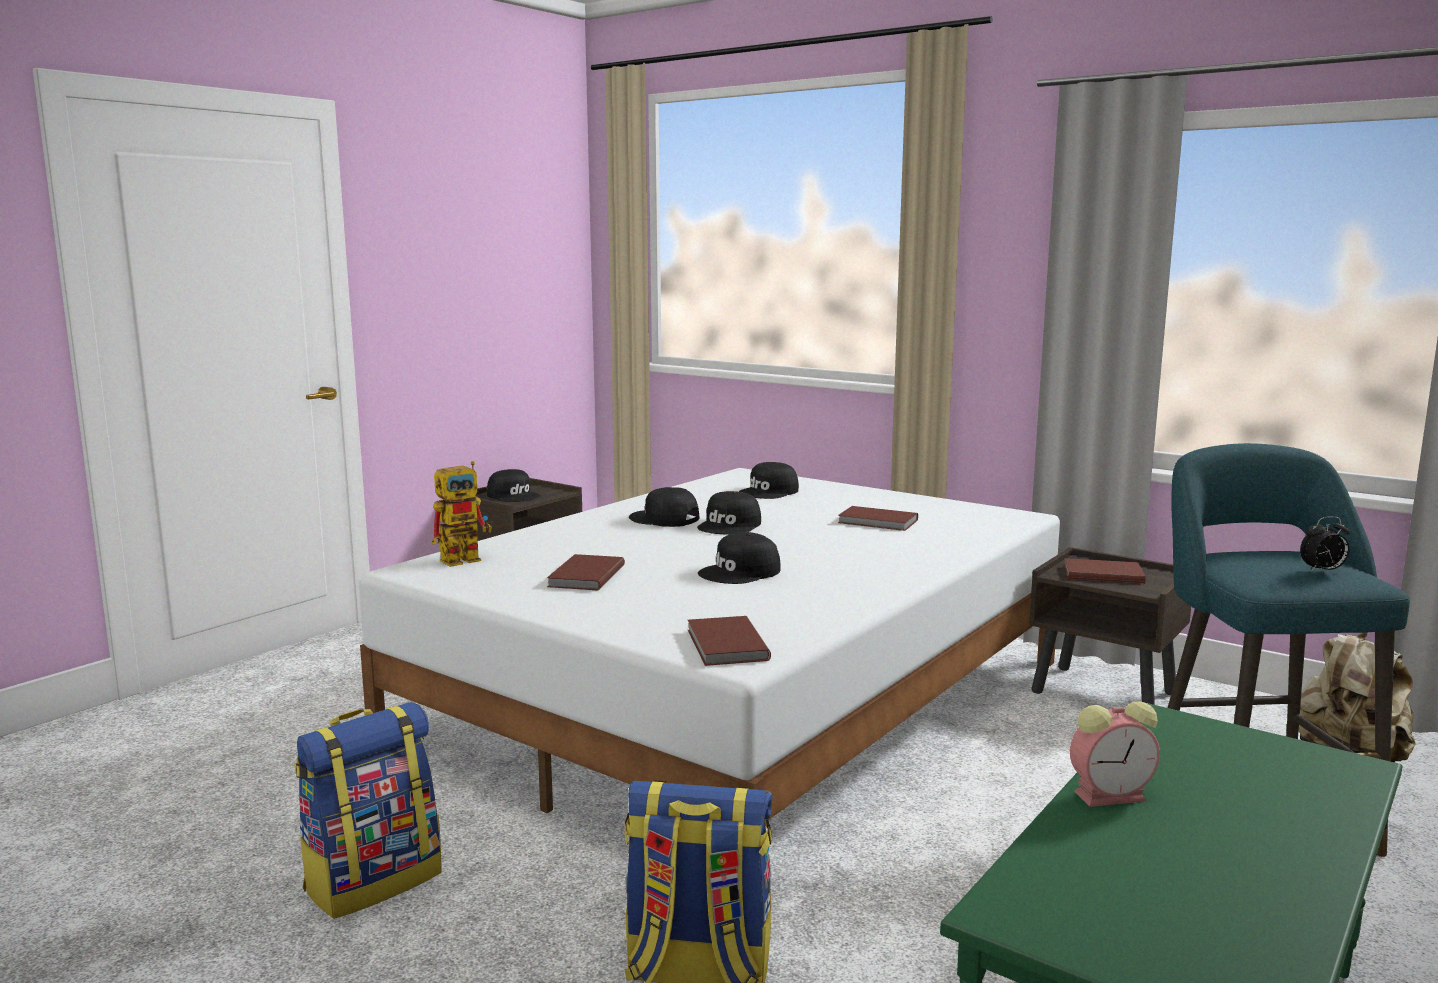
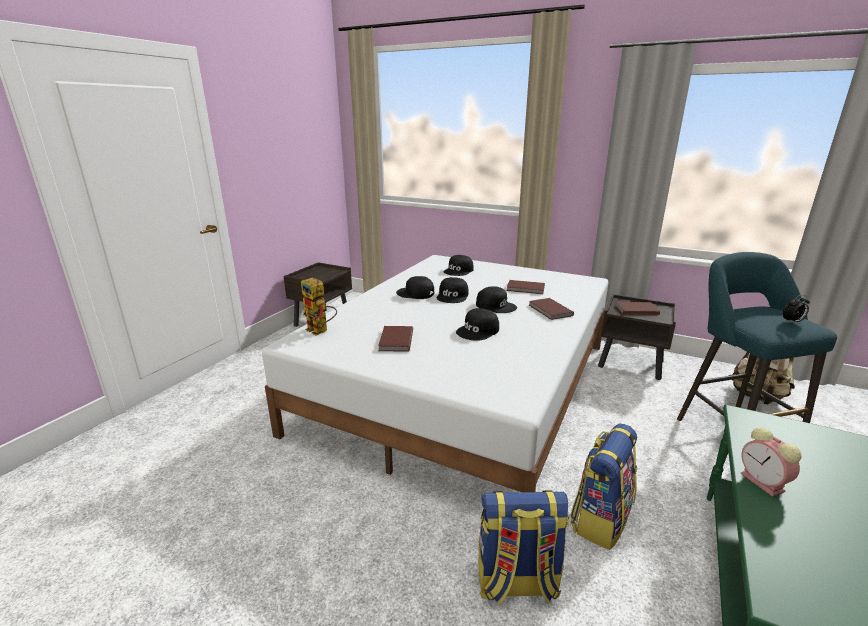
camera: 10 degrees left, 10 degrees up
backpack [294,702,442,919] -> backpack moved to [571,424,637,550]
toy robot [432,461,492,567] -> toy robot turned 90 degrees clockwise [301,278,337,335]
black cap [487,469,541,502] -> black cap moved to [476,286,517,313]
brown book [688,616,771,666] -> brown book moved to [529,298,574,320]
alarm clock [1070,701,1160,807] -> alarm clock turned 90 degrees clockwise [741,428,802,497]

